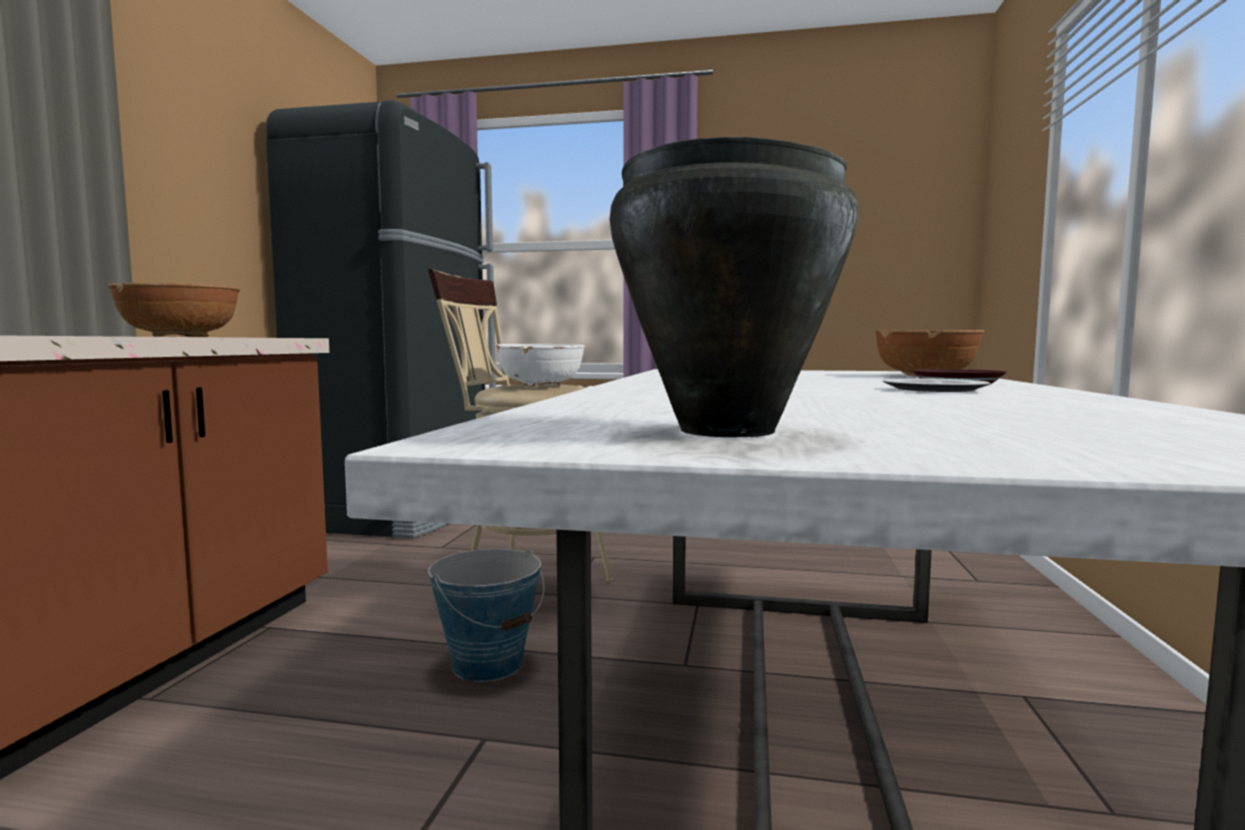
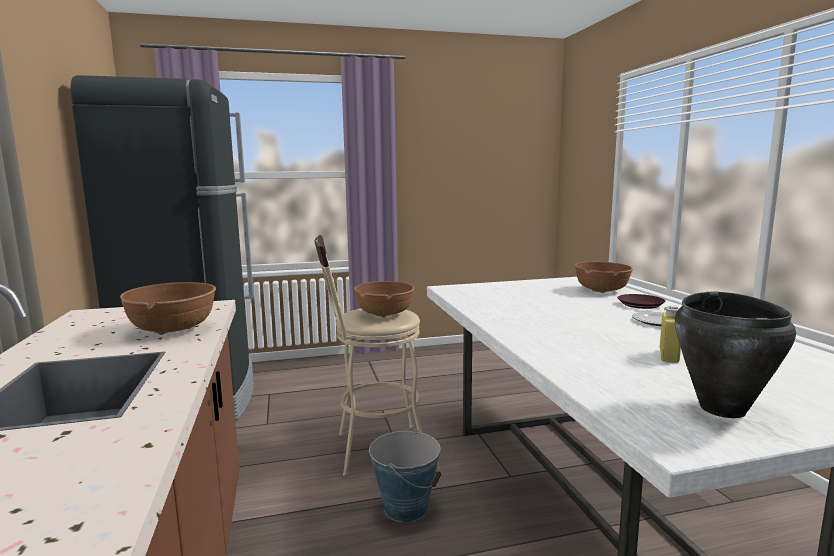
camera: 25 degrees left, 5 degrees up
white bowl [496,344,585,387] -> brown bowl [354,281,414,317]
none -> yellow bottle [660,305,681,363]

